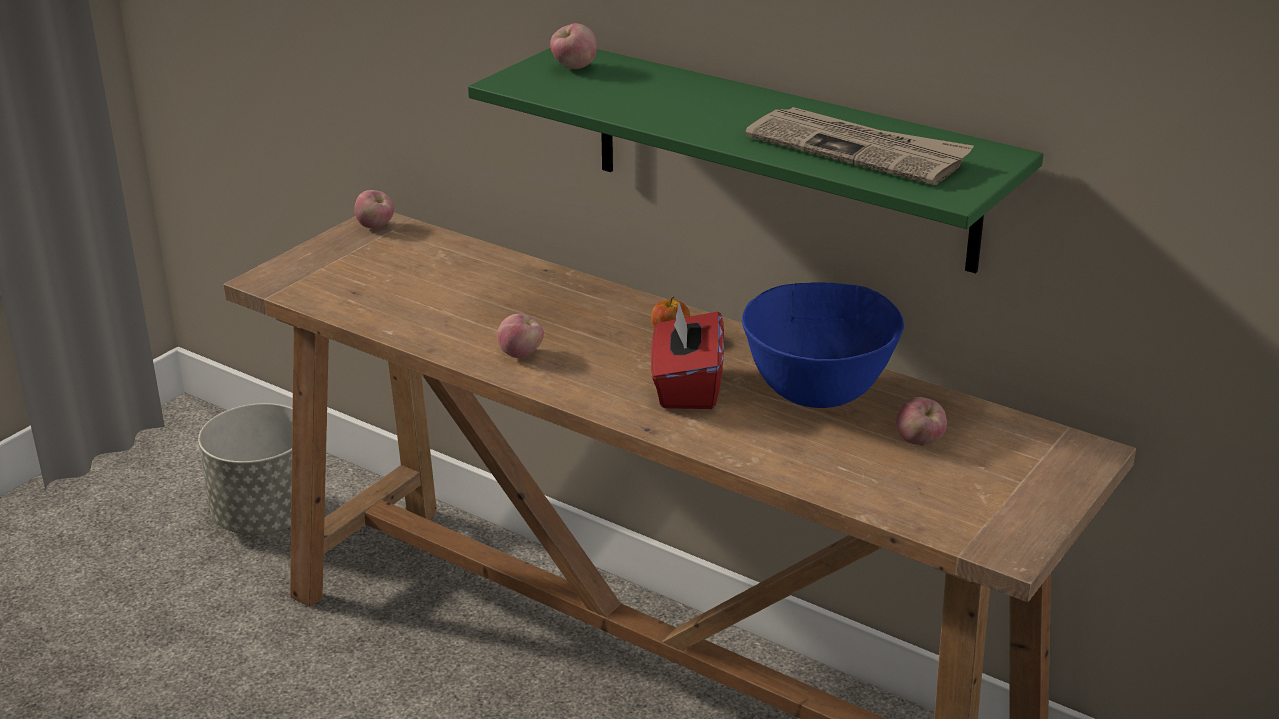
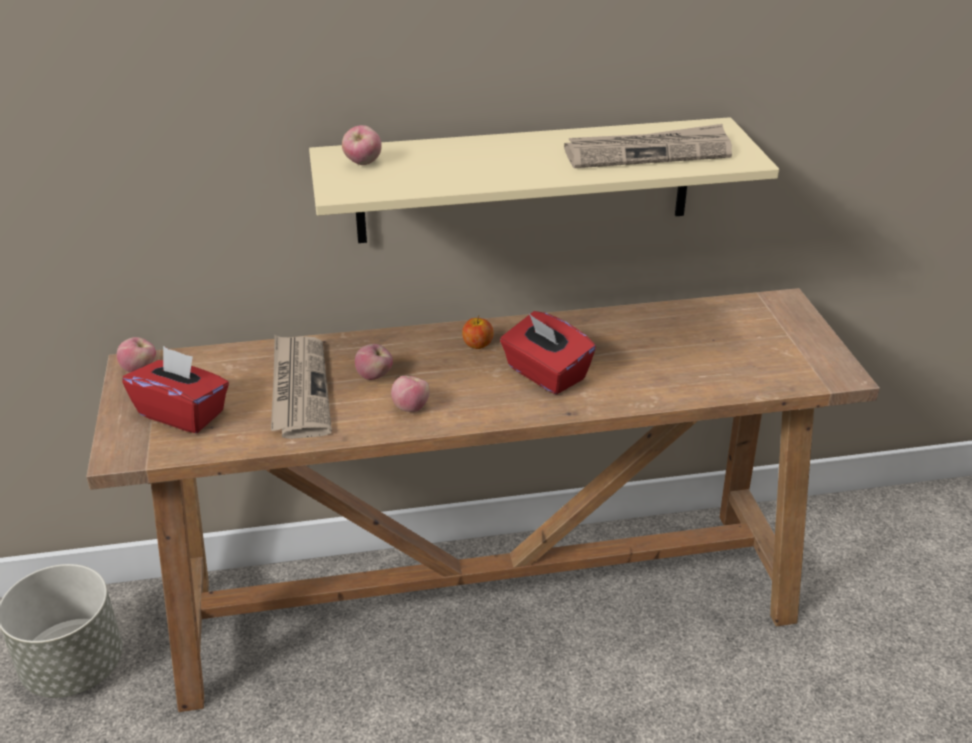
camera: 45 degrees left, 5 degrees up
green shelf [468,48,1043,274] -> beige shelf [309,117,779,243]
blue bowl [742,282,904,408] -> none
apple [896,397,947,445] -> apple moved to [355,344,393,380]
none -> red tissue box [122,346,229,433]
none -> newspaper [271,335,332,439]

